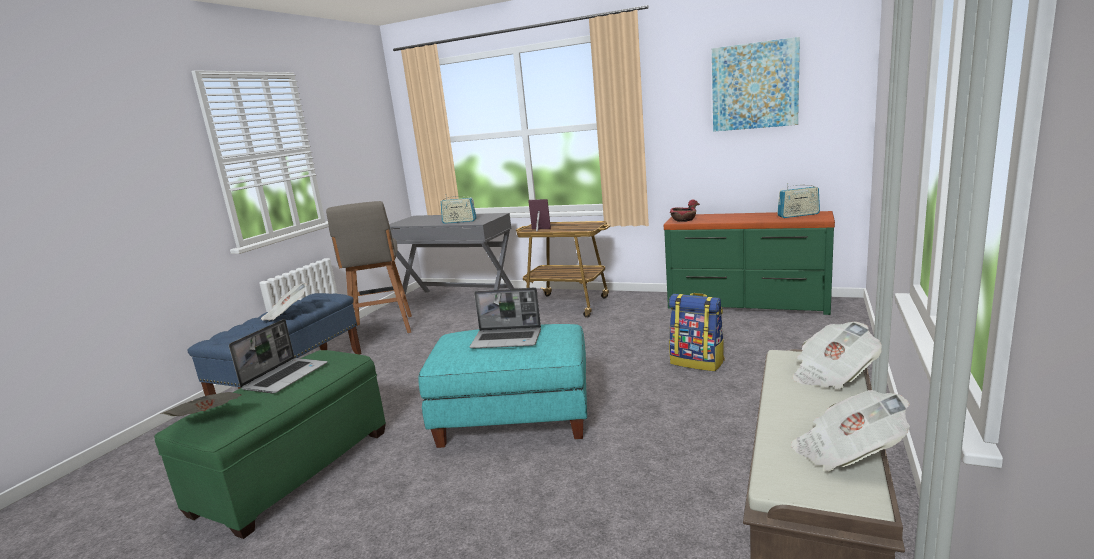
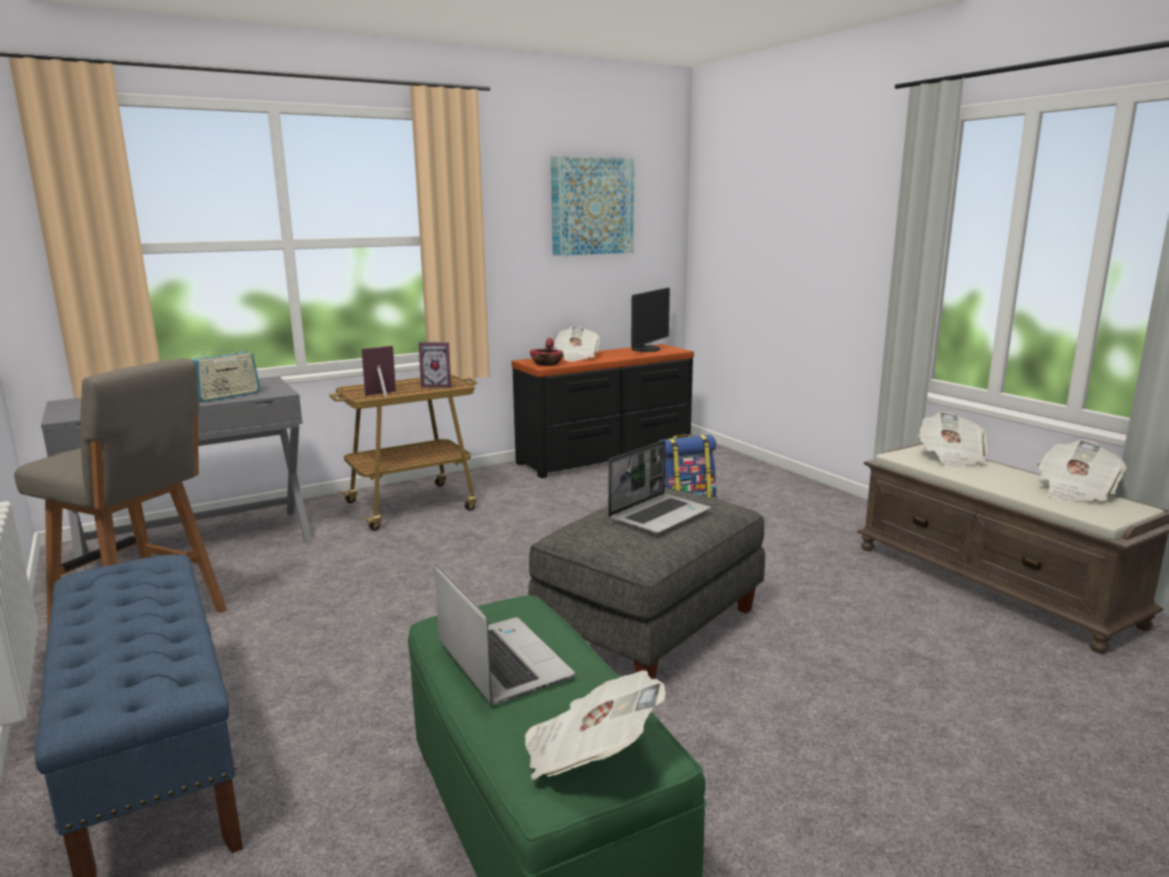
camera: 55 degrees left, 0 degrees up
newspaper [261,283,307,321] -> newspaper moved to [554,326,600,362]
turquoise ottoman [418,324,587,448] -> grey ottoman [529,488,765,679]
green dresser [664,211,835,315] -> black dresser [512,344,694,478]
radio [777,183,820,218] -> monitor [631,288,670,352]
none -> picture frame [419,342,451,388]

